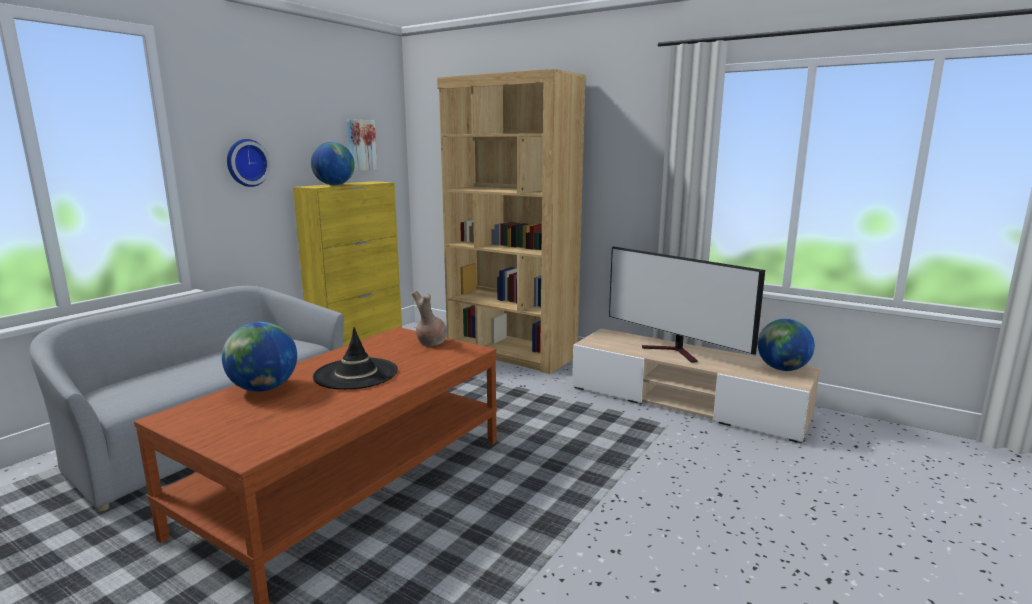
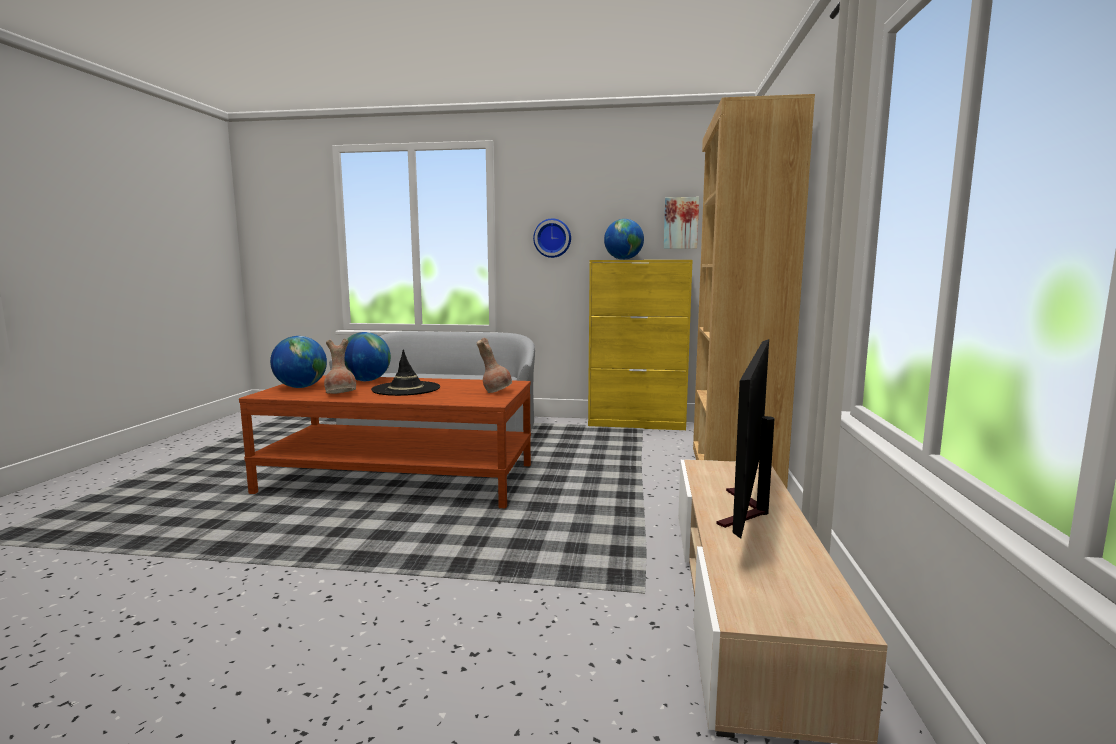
camera: 65 degrees right, 5 degrees down
globe [758,319,815,371] -> globe moved to [270,336,327,388]
none -> brown vase [324,339,356,394]

